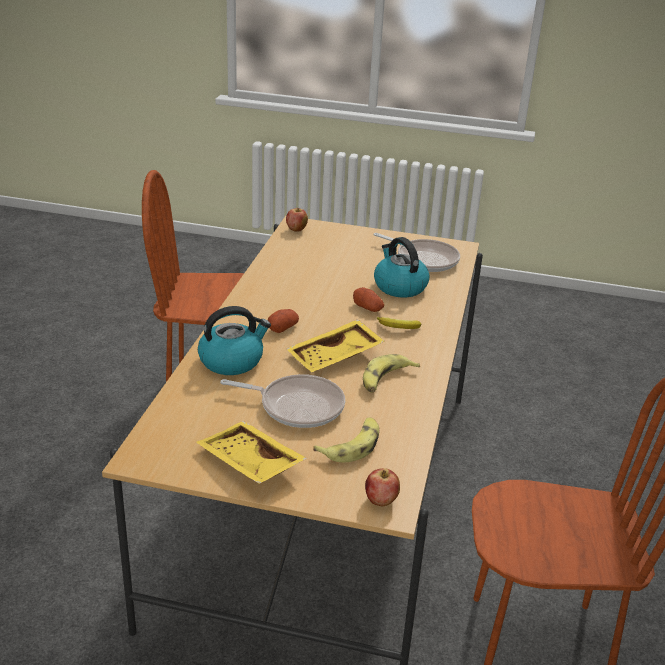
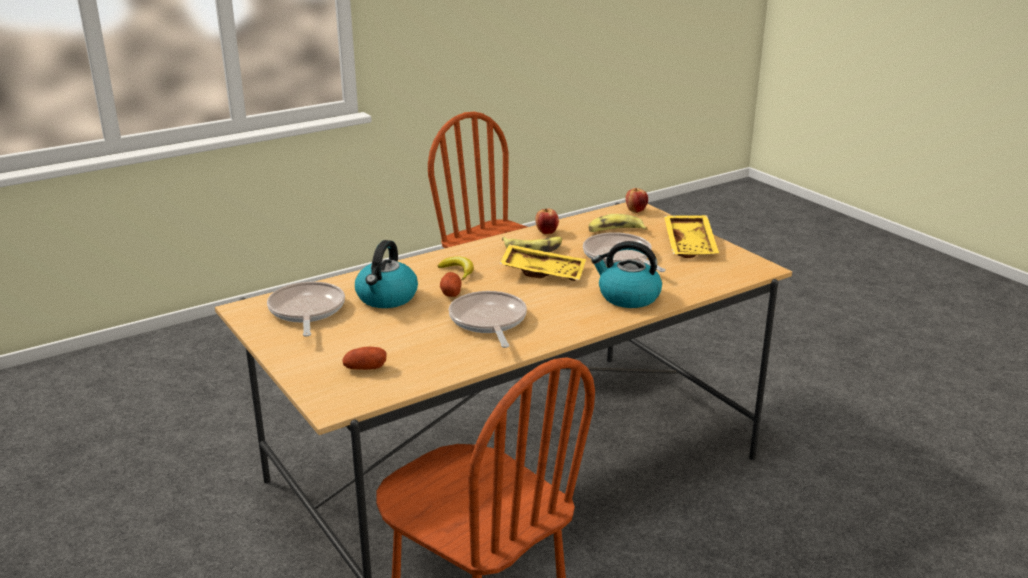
camera: 135 degrees left, 5 degrees down
potato [267,309,299,333] -> potato moved to [342,347,386,370]
apple [286,208,308,232] -> apple moved to [535,208,559,234]
none -> frying pan [449,291,527,348]

